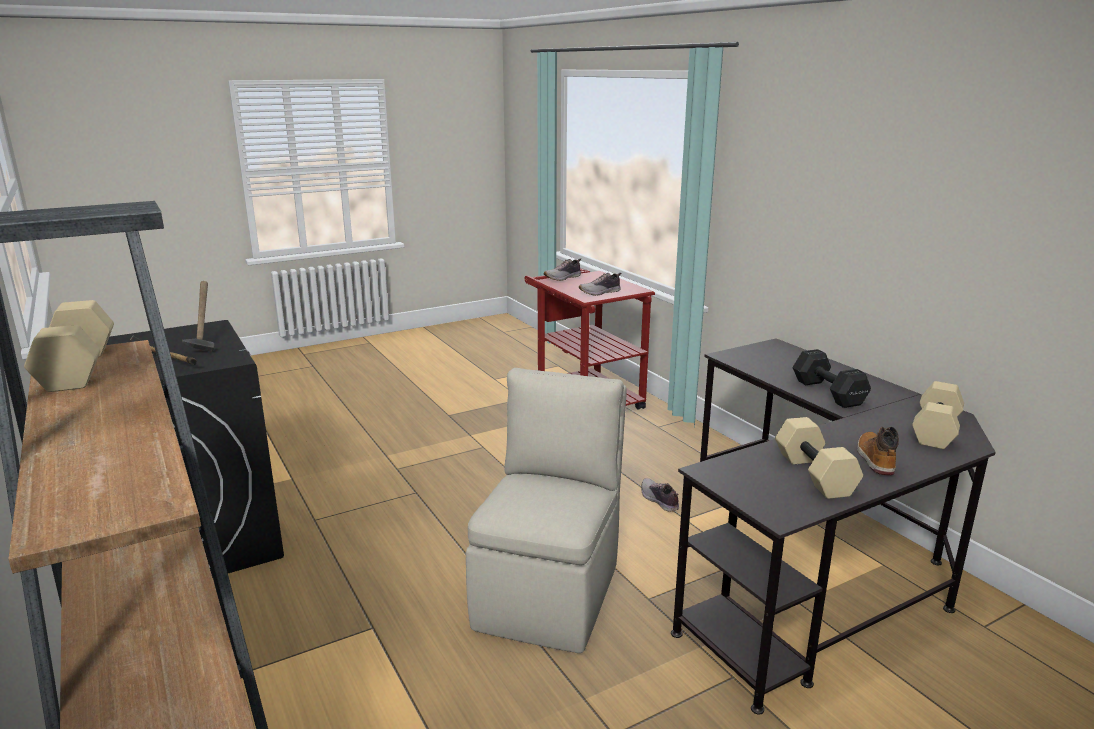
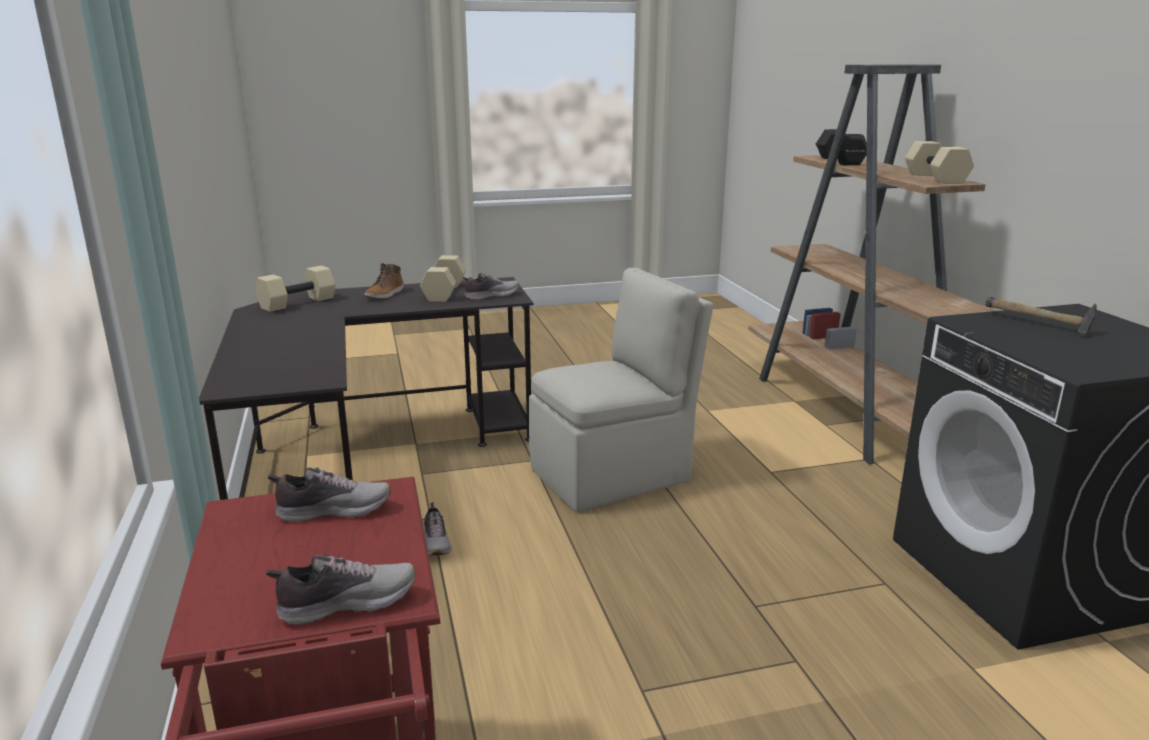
camera: 165 degrees left, 0 degrees up
hammer [182,281,214,352] -> none
beige chair [466,368,627,653] -> beige chair turned 150 degrees counterclockwise [529,268,713,512]
black dumbbell [792,349,871,408] -> black dumbbell moved to [816,129,867,165]
none -> shoe [462,273,519,300]

